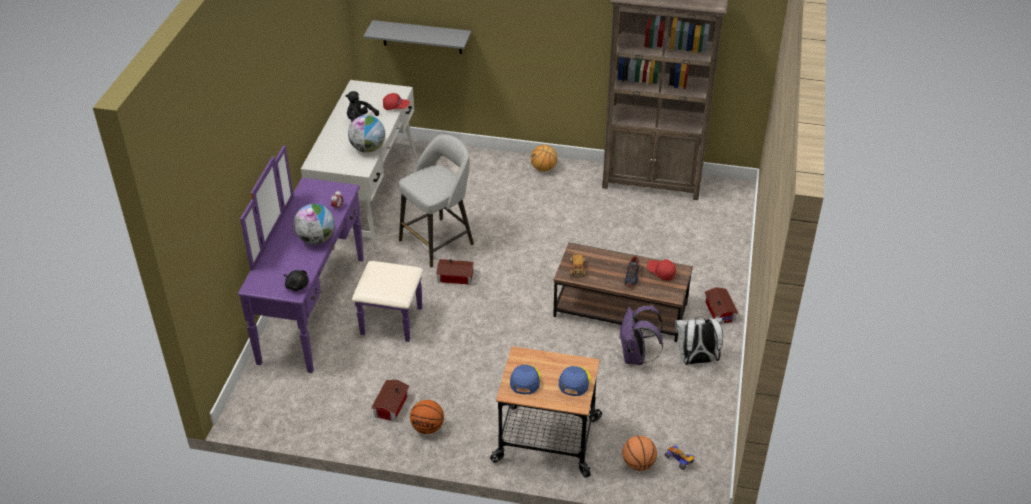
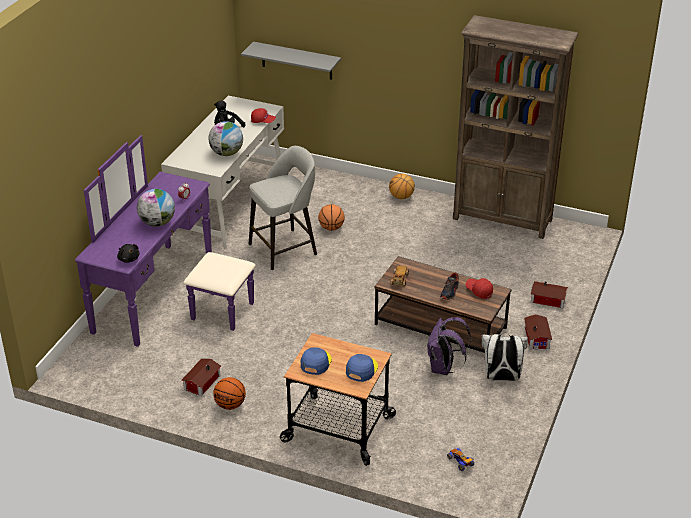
camera: 10 degrees right, 5 degrees down
toy house [436,259,474,285] -> toy house moved to [531,281,568,308]
basketball [622,436,657,471] -> basketball moved to [318,204,345,231]

